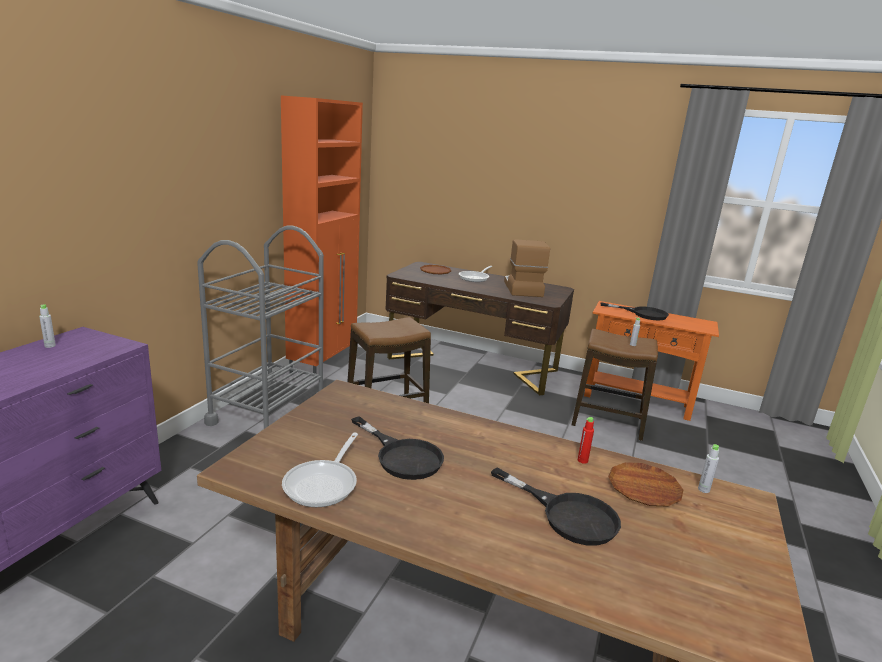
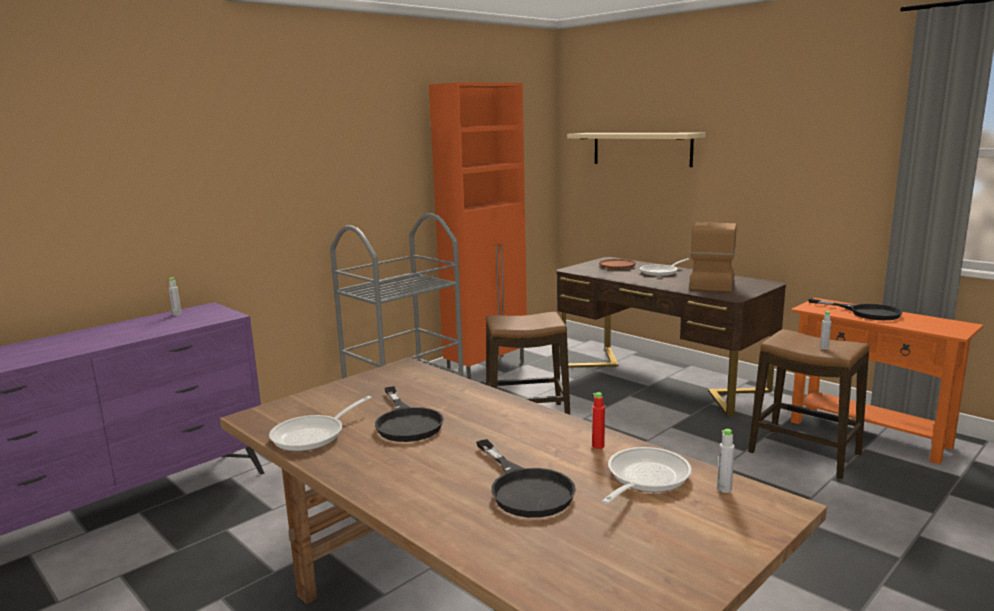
camera: 25 degrees right, 5 degrees down
brown plate [608,462,683,507] -> frying pan [602,447,692,504]
none -> beige shelf [567,133,705,167]

